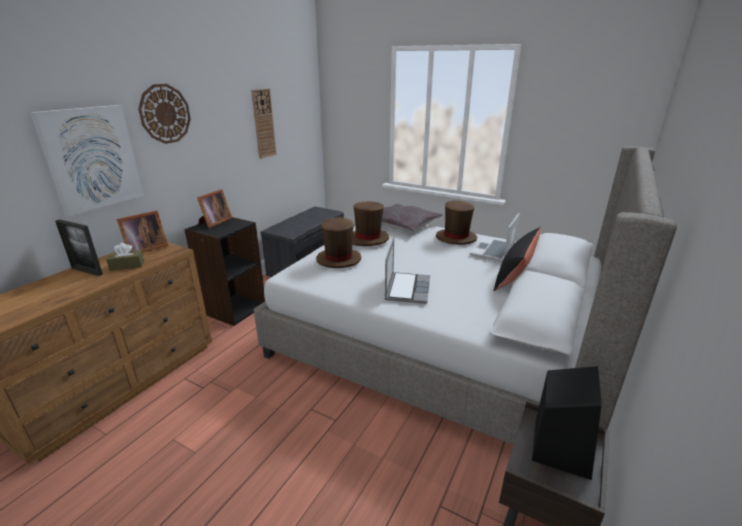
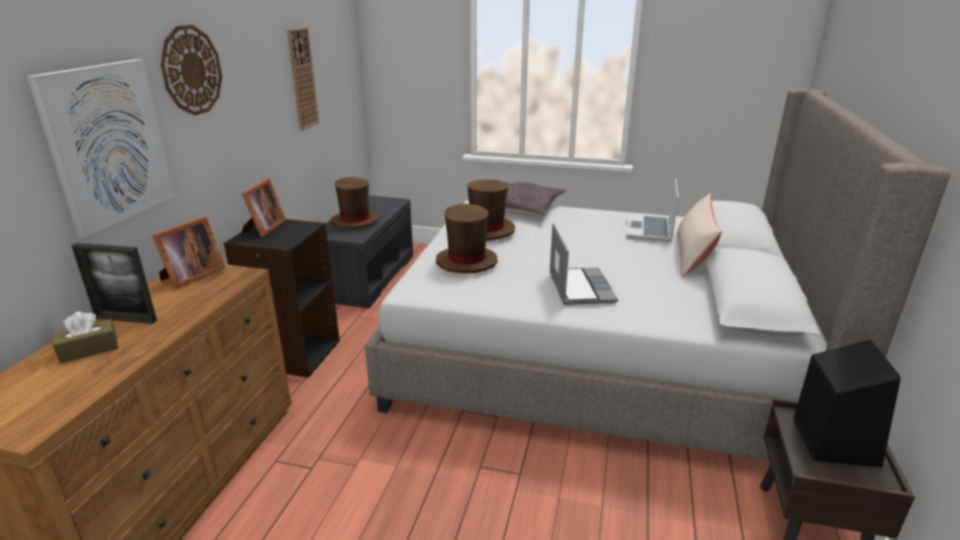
camera: 15 degrees left, 0 degrees up
brown tissue box [106,243,144,271] -> brown tissue box moved to [53,311,118,364]
brown hat [436,200,477,245] -> brown hat moved to [331,177,379,229]
black pillow [494,227,541,291] -> beige pillow [677,194,722,278]

